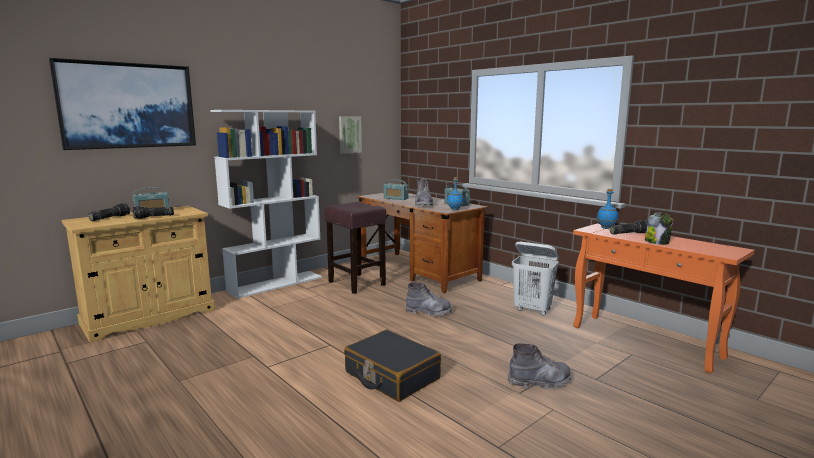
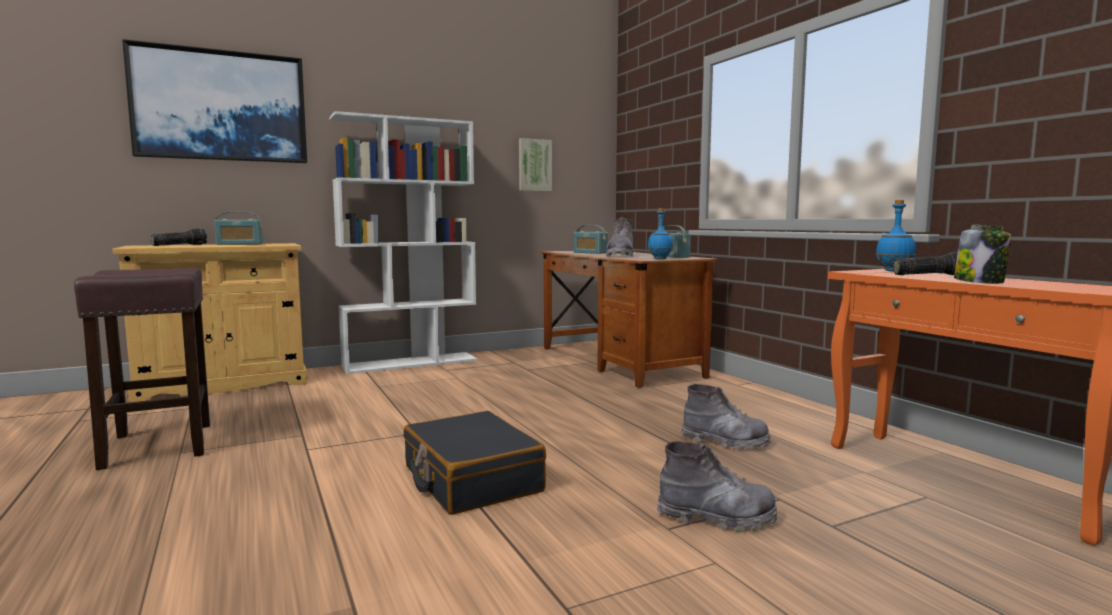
camera: 15 degrees right, 5 degrees down
flashlight [133,206,174,219] -> none
brown stool [324,202,386,294] -> brown stool moved to [74,268,210,470]
grey boot [405,282,452,317] -> grey boot moved to [681,384,771,450]
white laundry basket [512,242,559,316] -> none

